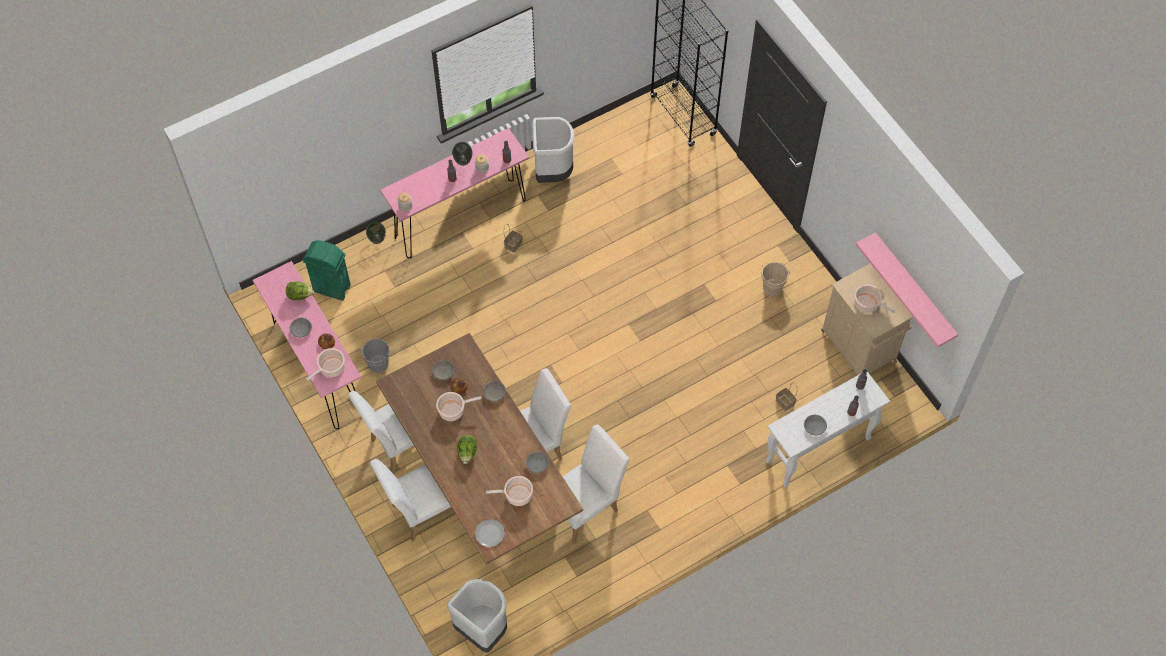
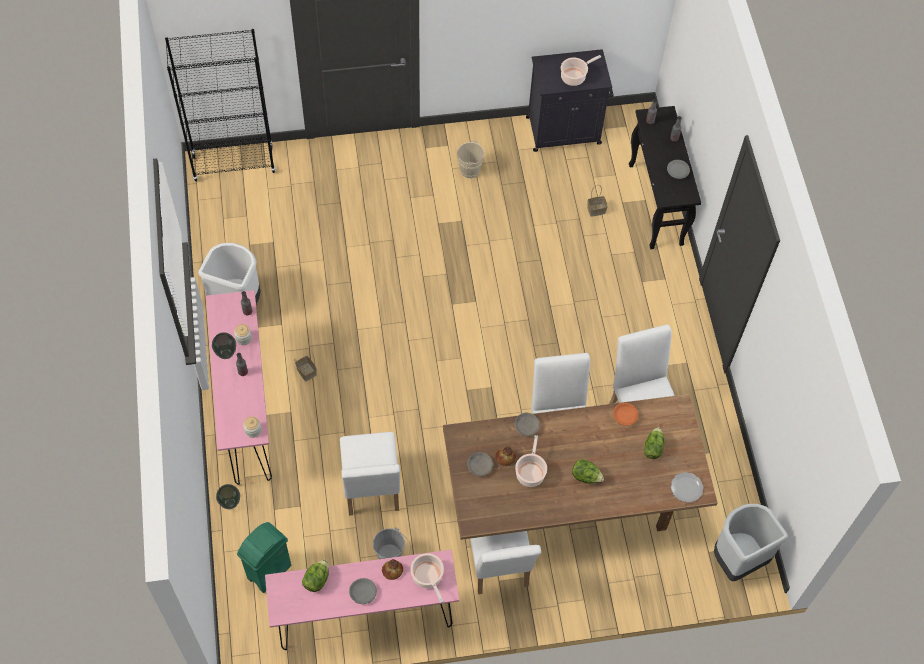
camera: 70 degrees left, 0 degrees up
white chair [370,459,451,542] -> white chair moved to [340,432,400,516]
cooking pot [486,476,533,506] -> lettuce [644,427,665,459]
grey bowl [526,452,549,473] -> orange bowl [613,403,638,426]
white console table [765,372,890,488] -> black console table [629,106,701,249]
beige cabinet [821,264,914,375] -> black cabinet [526,49,614,152]
pink shelf [856,232,958,347] -> none

